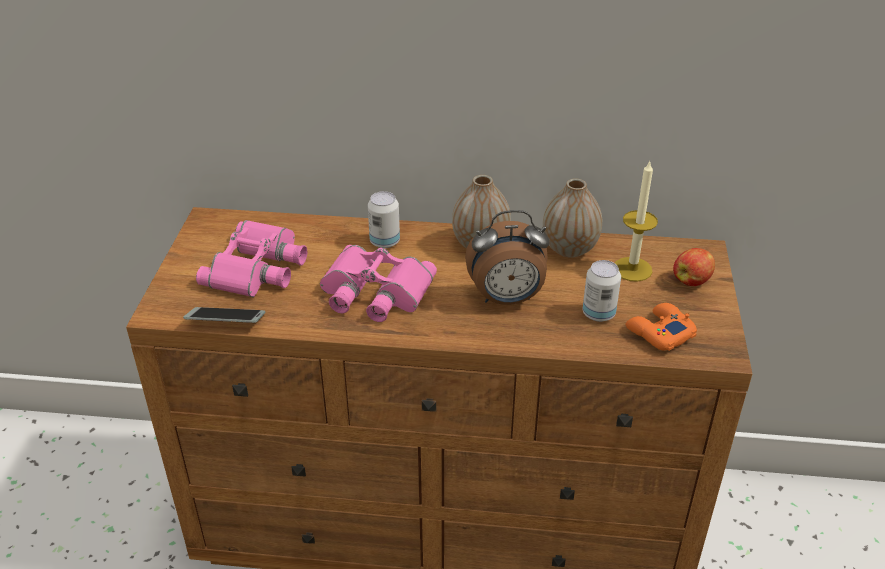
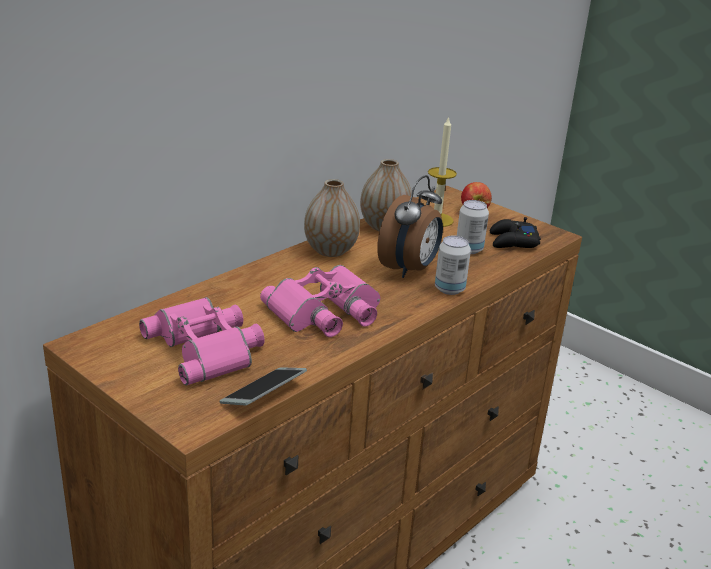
camera: 55 degrees left, 10 degrees down
can [368,191,400,248] -> can moved to [435,236,471,295]
orange game controller [626,303,697,351] -> black game controller [490,217,541,248]

